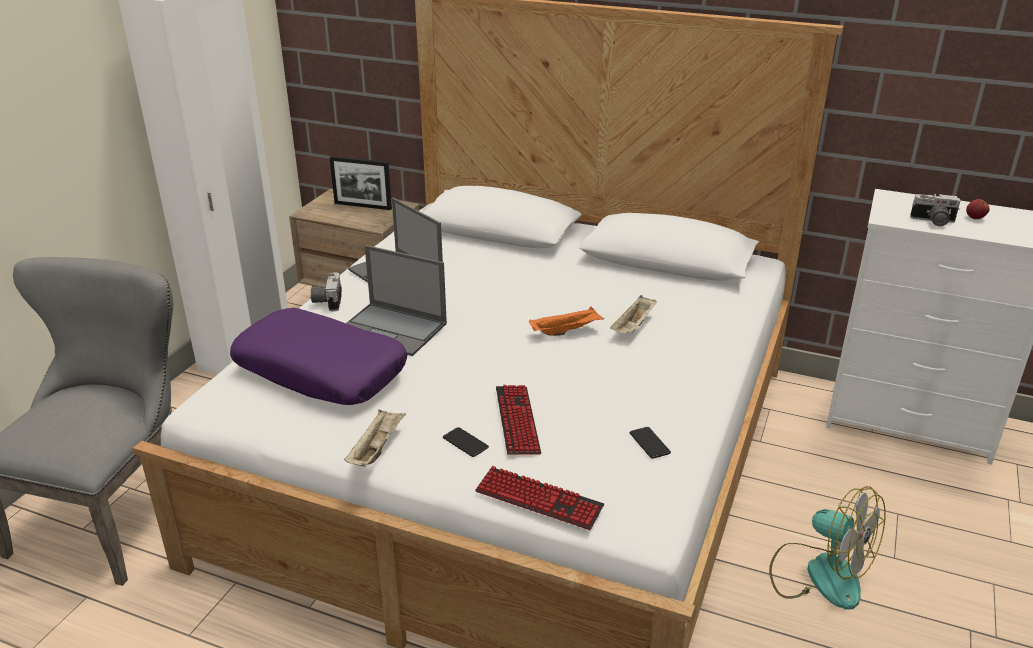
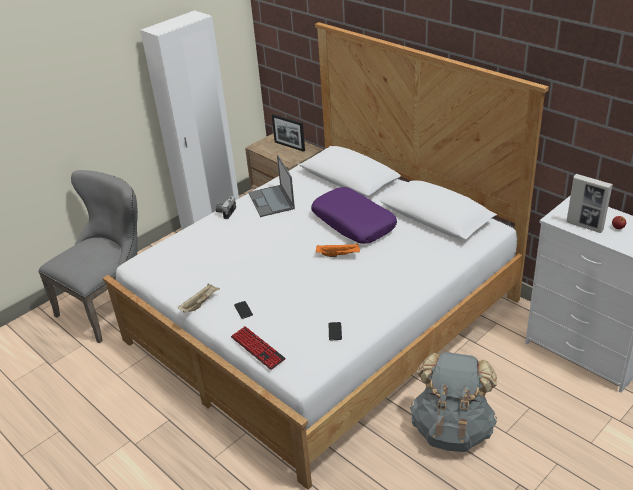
camera: 25 degrees right, 5 degrees up
purple pillow [230,308,407,405] -> purple pillow moved to [311,187,397,244]
laptop [346,245,447,356] -> none
keyboard [496,385,541,455] -> none
beige tray [610,295,657,334] -> none
fan [769,486,886,610] -> grey backpack [410,352,497,452]
camera [910,194,961,226] -> picture frame [566,174,613,233]

